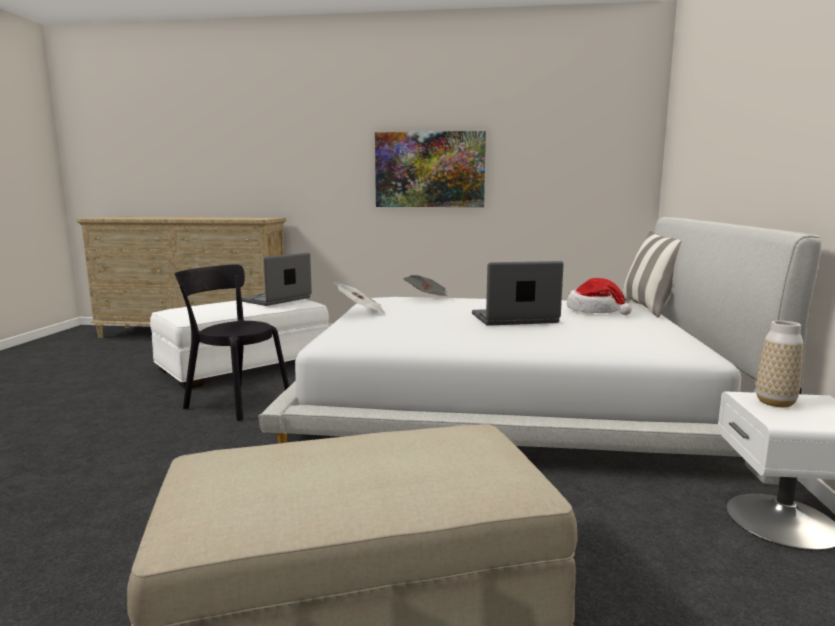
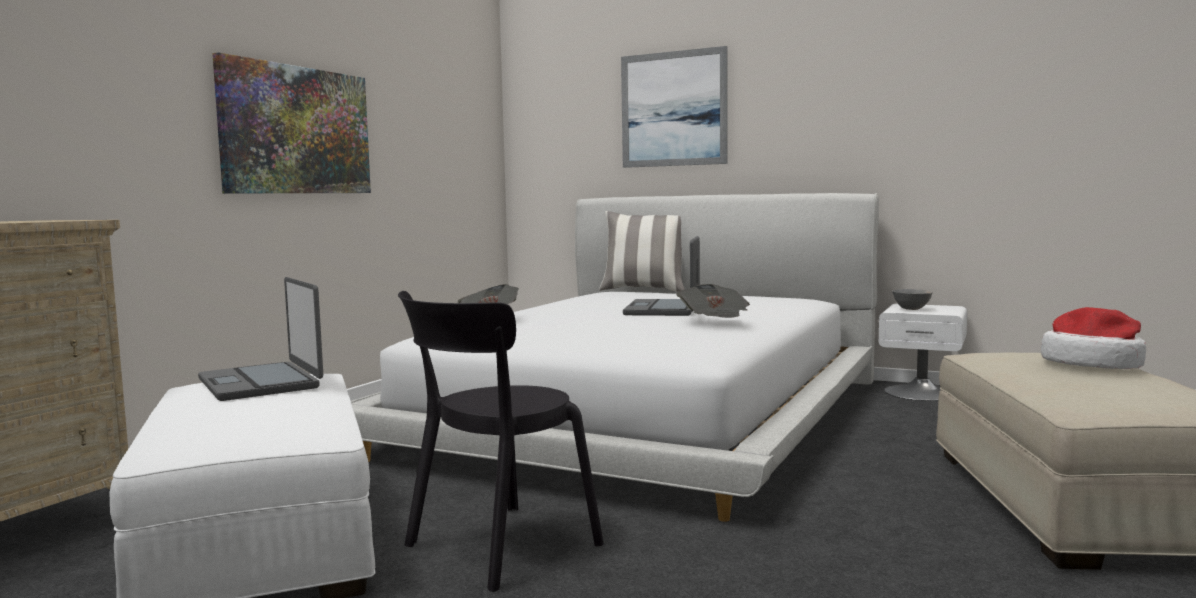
camera: 70 degrees left, 5 degrees down
newspaper [334,282,385,313] -> newspaper moved to [677,284,750,318]
hat [567,278,632,315] -> hat moved to [1041,307,1146,369]
vase [756,320,804,408] -> grey bowl [892,289,933,310]
none -> picture [621,46,728,168]

